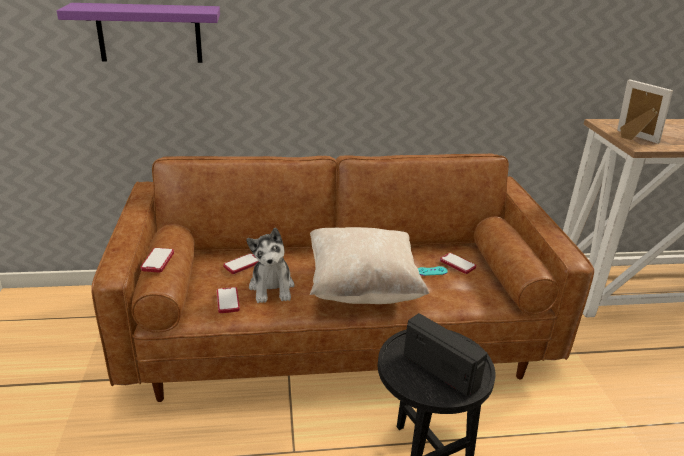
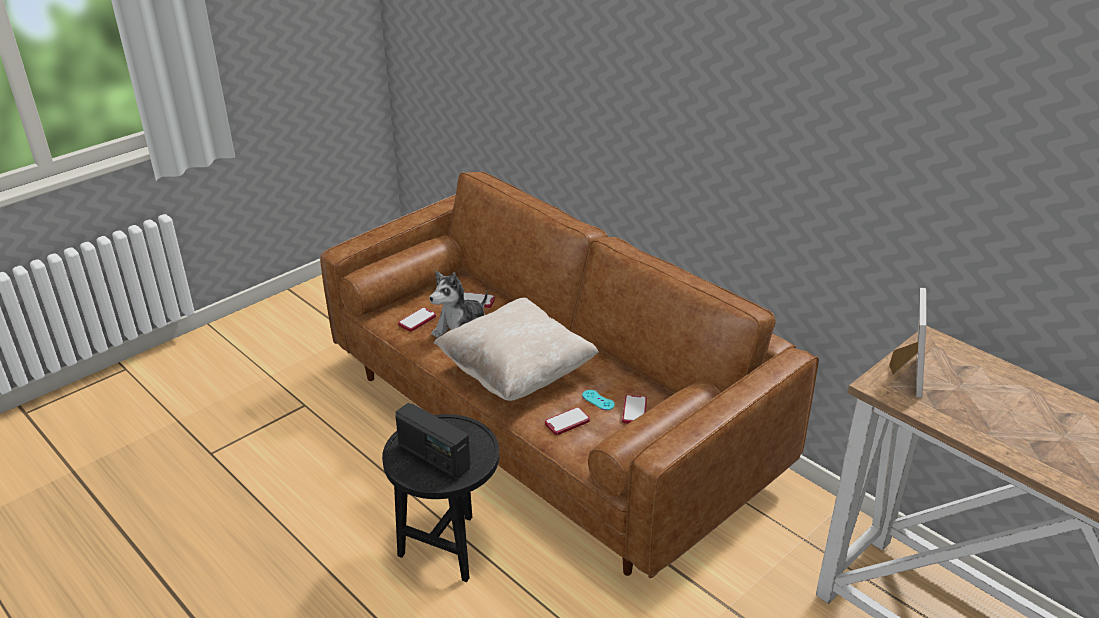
camera: 55 degrees right, 5 degrees up
purple shelf [57,3,220,63] -> none
phone [140,248,174,272] -> phone moved to [545,407,590,435]
radio [404,313,488,397] -> radio turned 120 degrees clockwise [395,403,471,478]

